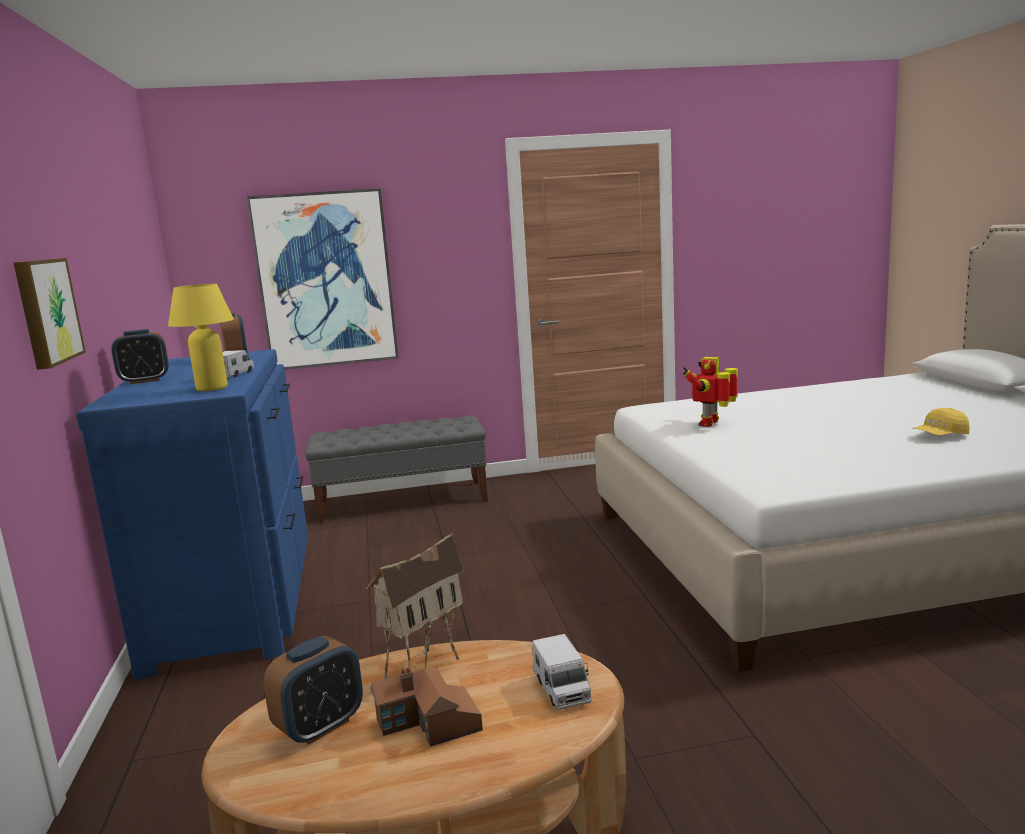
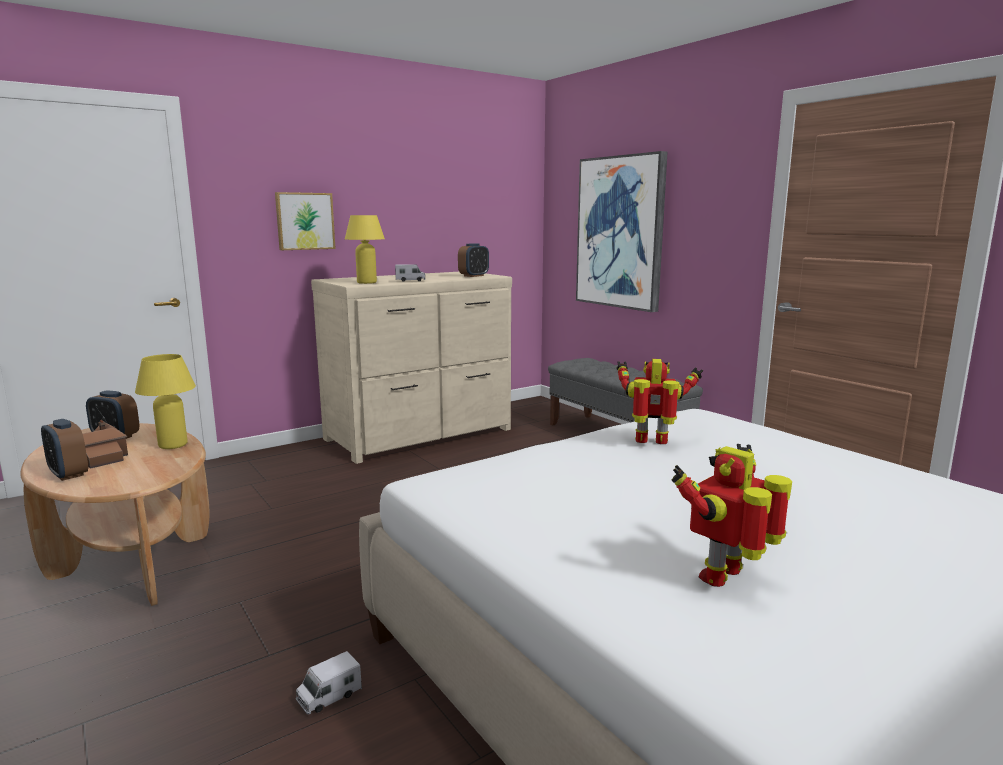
camera: 65 degrees right, 0 degrees up
blue dresser [76,349,308,679] -> beige dresser [311,272,512,464]
alarm clock [111,329,169,384] -> alarm clock moved to [41,419,88,481]
toy house [365,532,464,679] -> yellow table lamp [135,354,196,449]
toy truck [532,634,592,710] -> toy truck moved to [296,651,362,714]
yellow cap [913,408,969,435] -> toy robot [672,444,792,587]

